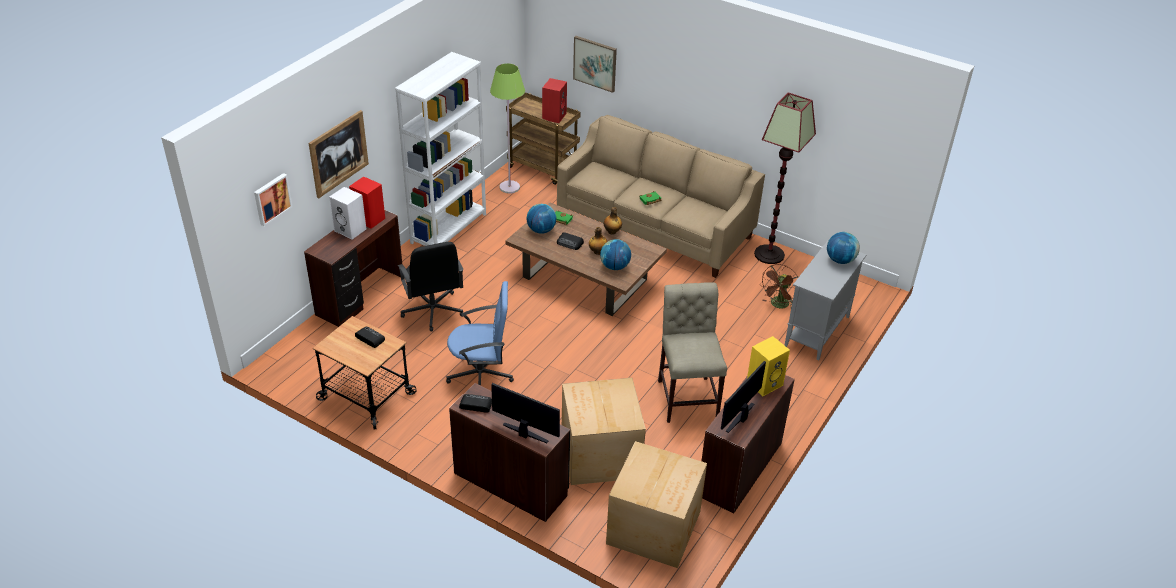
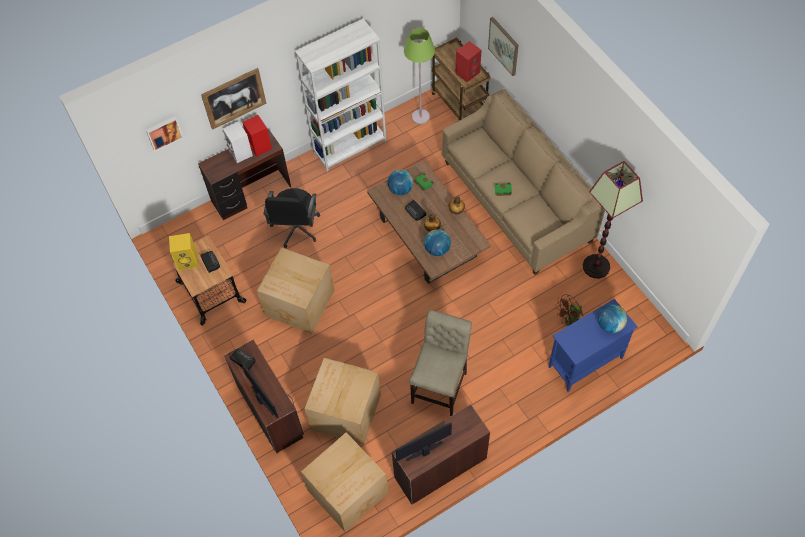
camera: 30 degrees right, 20 degrees up
blue office chair [446,281,514,385] -> cardboard box [257,247,334,334]
yellow speaker [747,336,790,396] -> yellow speaker moved to [169,233,199,271]
grey cabinet [785,241,866,360] -> blue cabinet [548,299,638,392]

